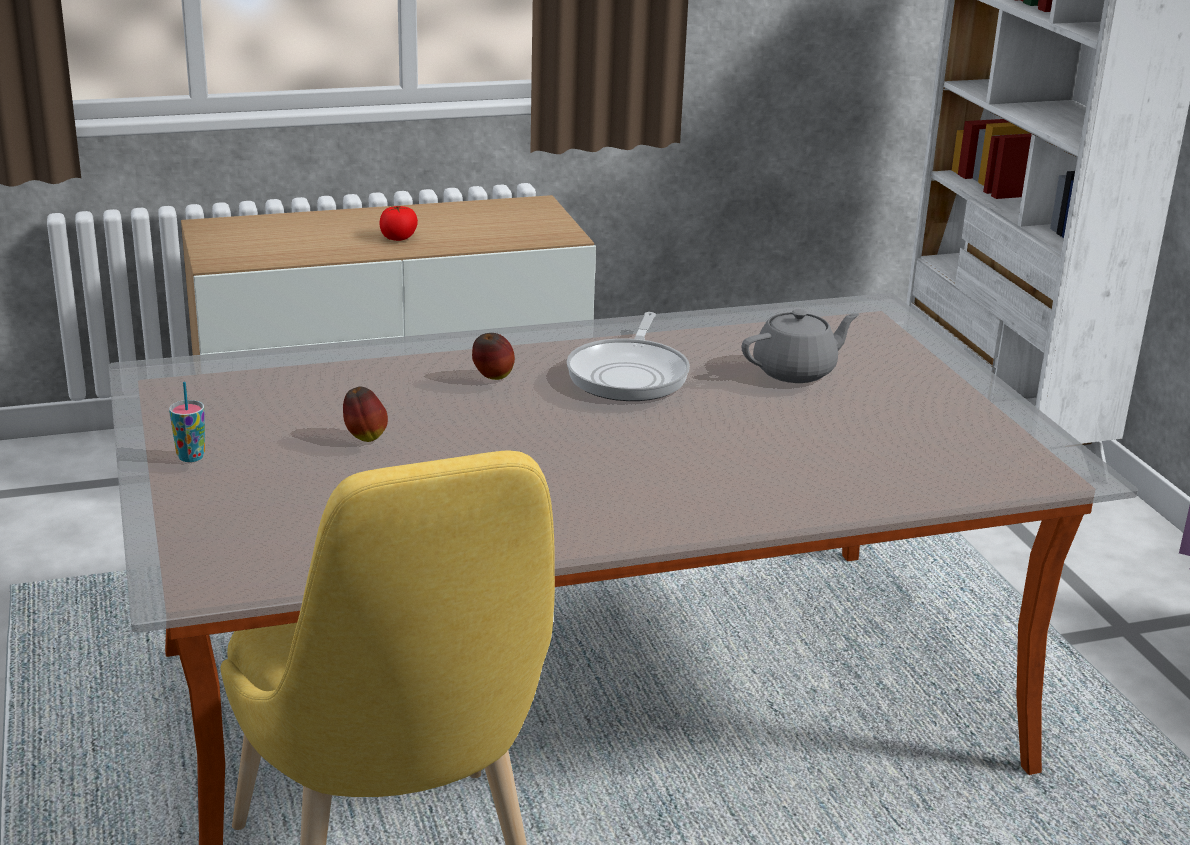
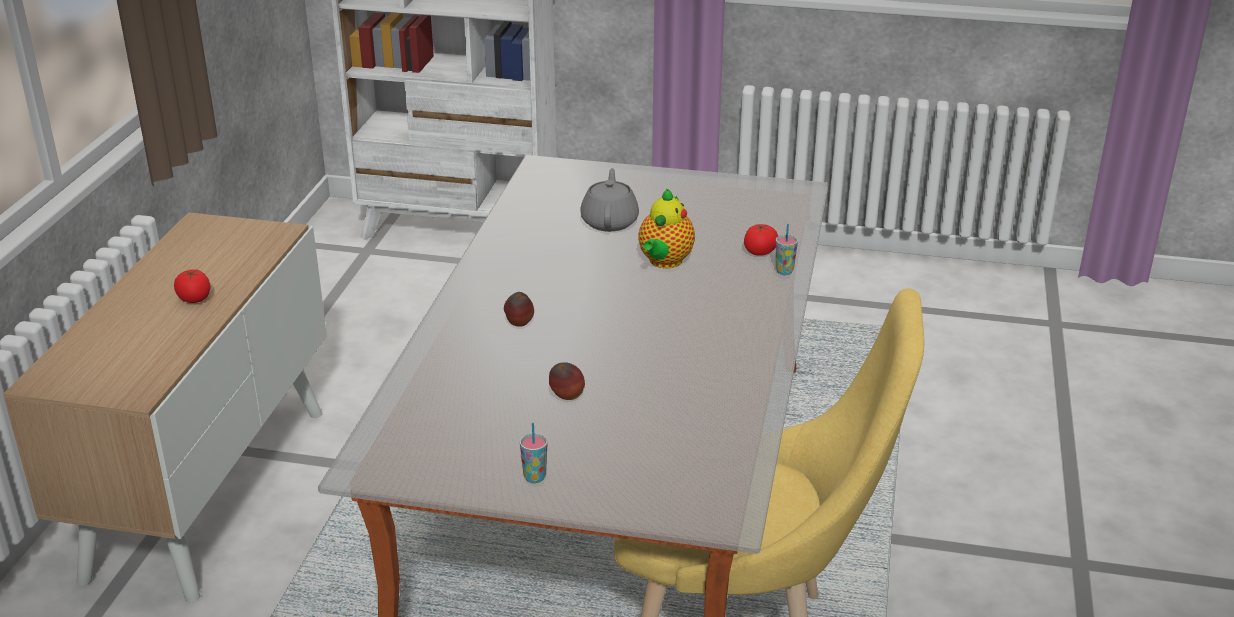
camera: 60 degrees left, 5 degrees up
frying pan [567,312,690,401] -> none
none -> teapot [638,189,695,268]
none -> tomato [744,224,778,256]
none -> cup [776,224,798,275]

